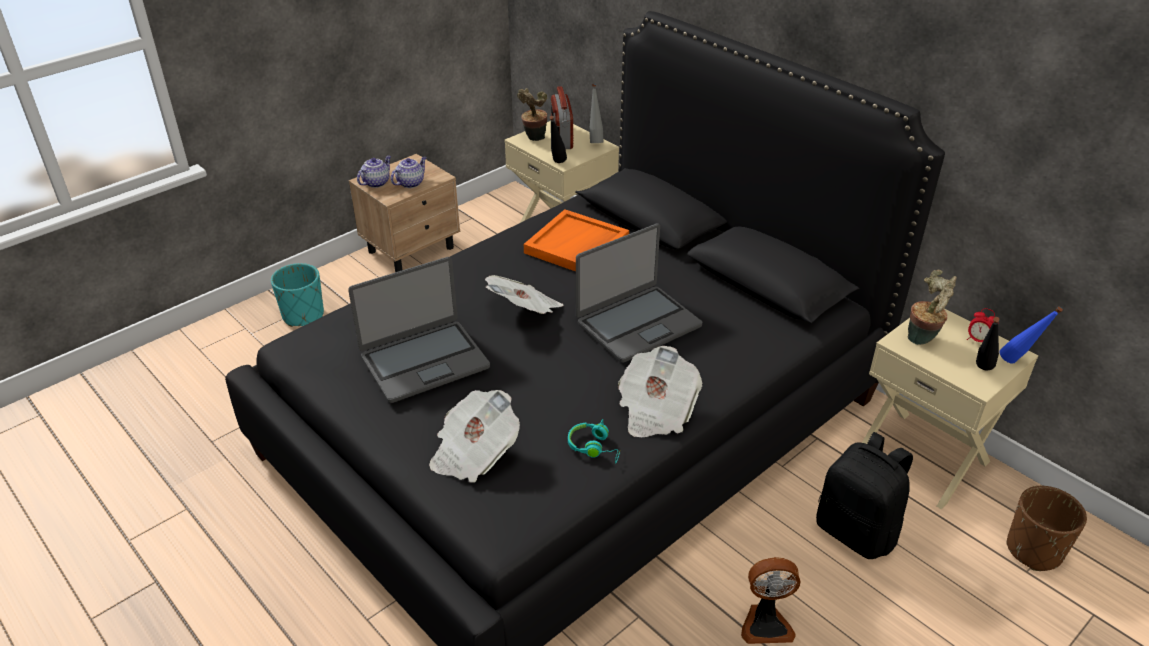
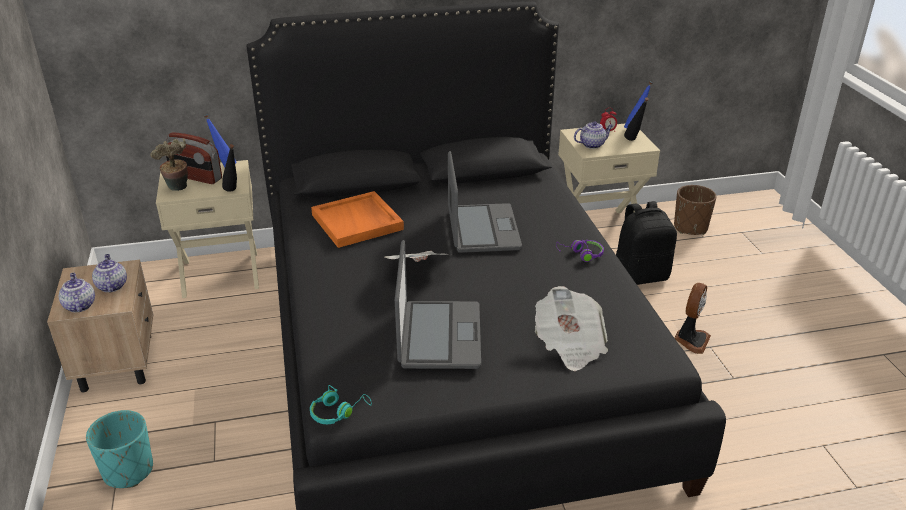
camera: 60 degrees left, 5 degrees down
turquoise headphones [568,419,620,464] -> turquoise headphones moved to [310,385,372,424]
grey bottle [589,84,604,143] -> blue bottle [204,114,237,167]
newspaper [618,346,702,437] -> purple headphones [556,240,604,262]
potted plant [908,270,957,345] -> teapot [574,121,613,149]

